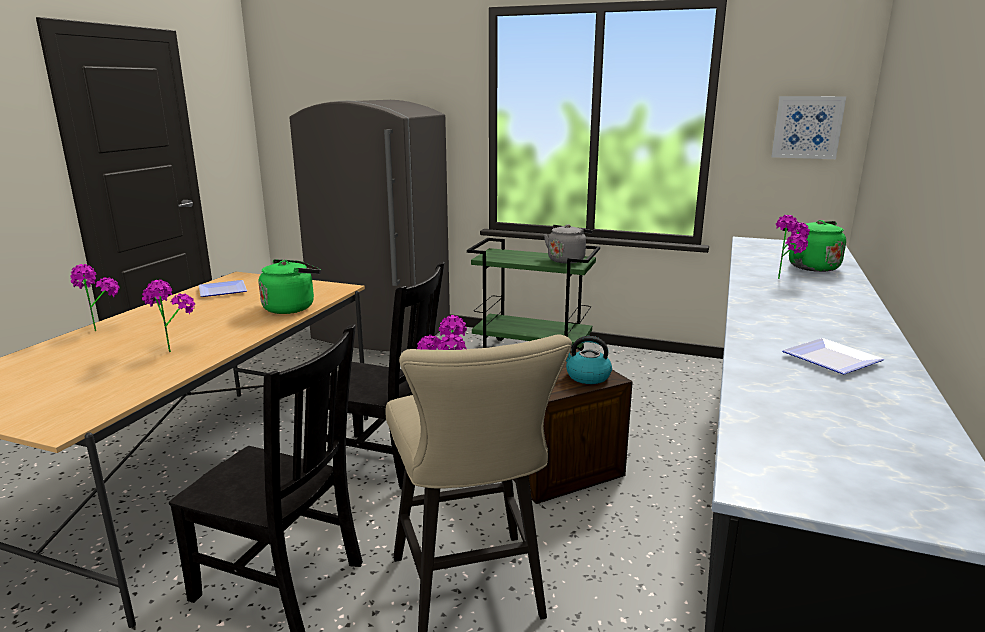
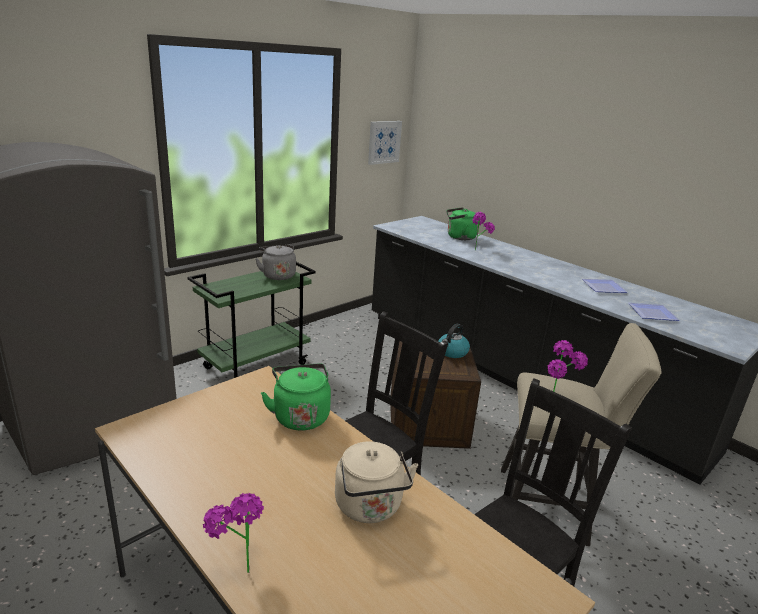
camera: 65 degrees left, 5 degrees up
potted plant [142,280,195,352] -> beige kettle [335,441,418,523]
plate [199,280,247,297] -> plate moved to [628,303,680,321]

